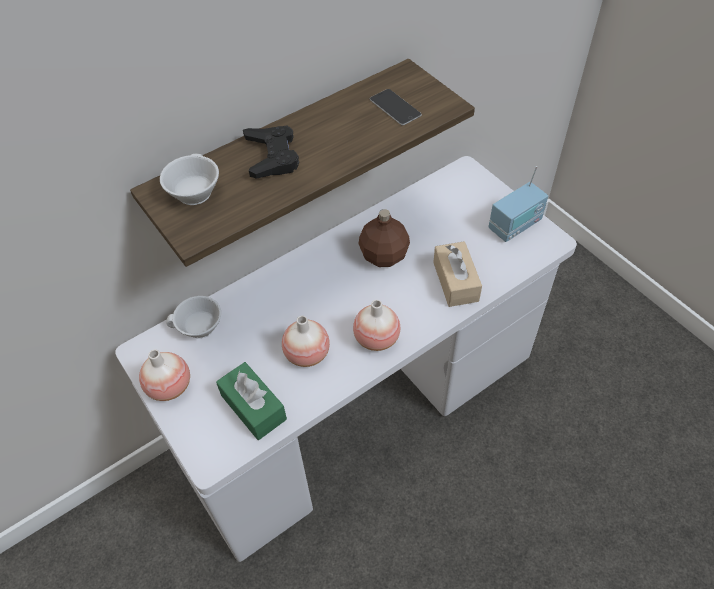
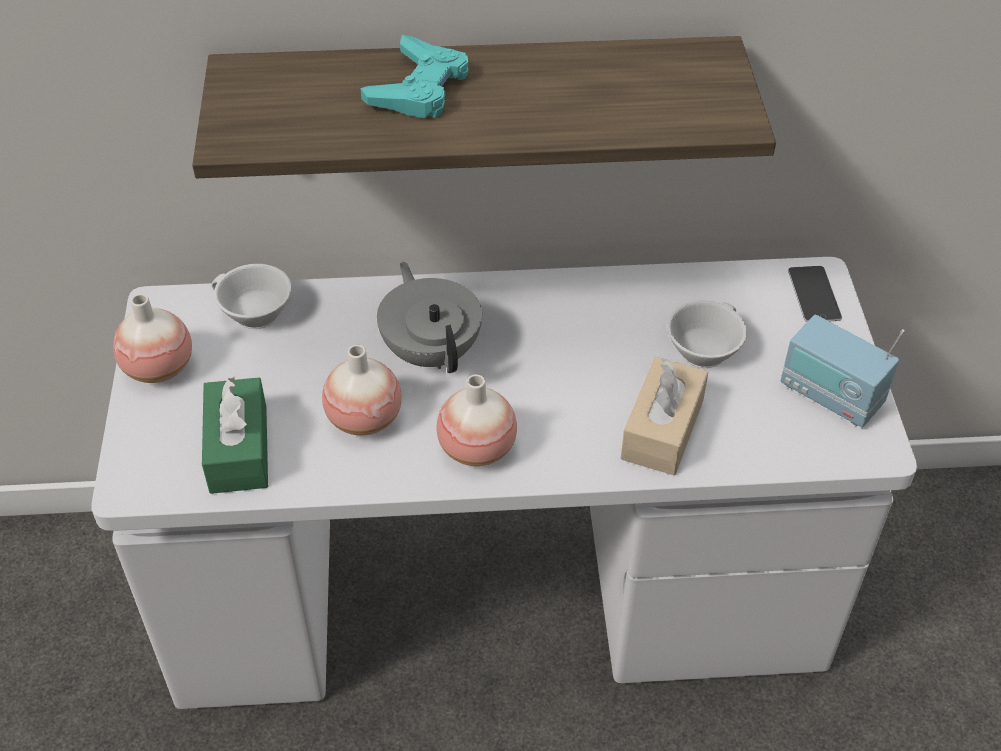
camera: 30 degrees right, 5 degrees down
white cup [160,154,219,205] -> white cup moved to [667,301,747,368]
black game controller [243,126,299,179] -> turquoise game controller [360,35,468,119]
brown bottle [358,209,410,267] -> none
phone [370,89,422,126] -> phone moved to [788,266,842,322]
radio [488,166,548,242] -> radio turned 45 degrees clockwise [781,315,905,428]
none -> grey teapot [377,262,482,373]

